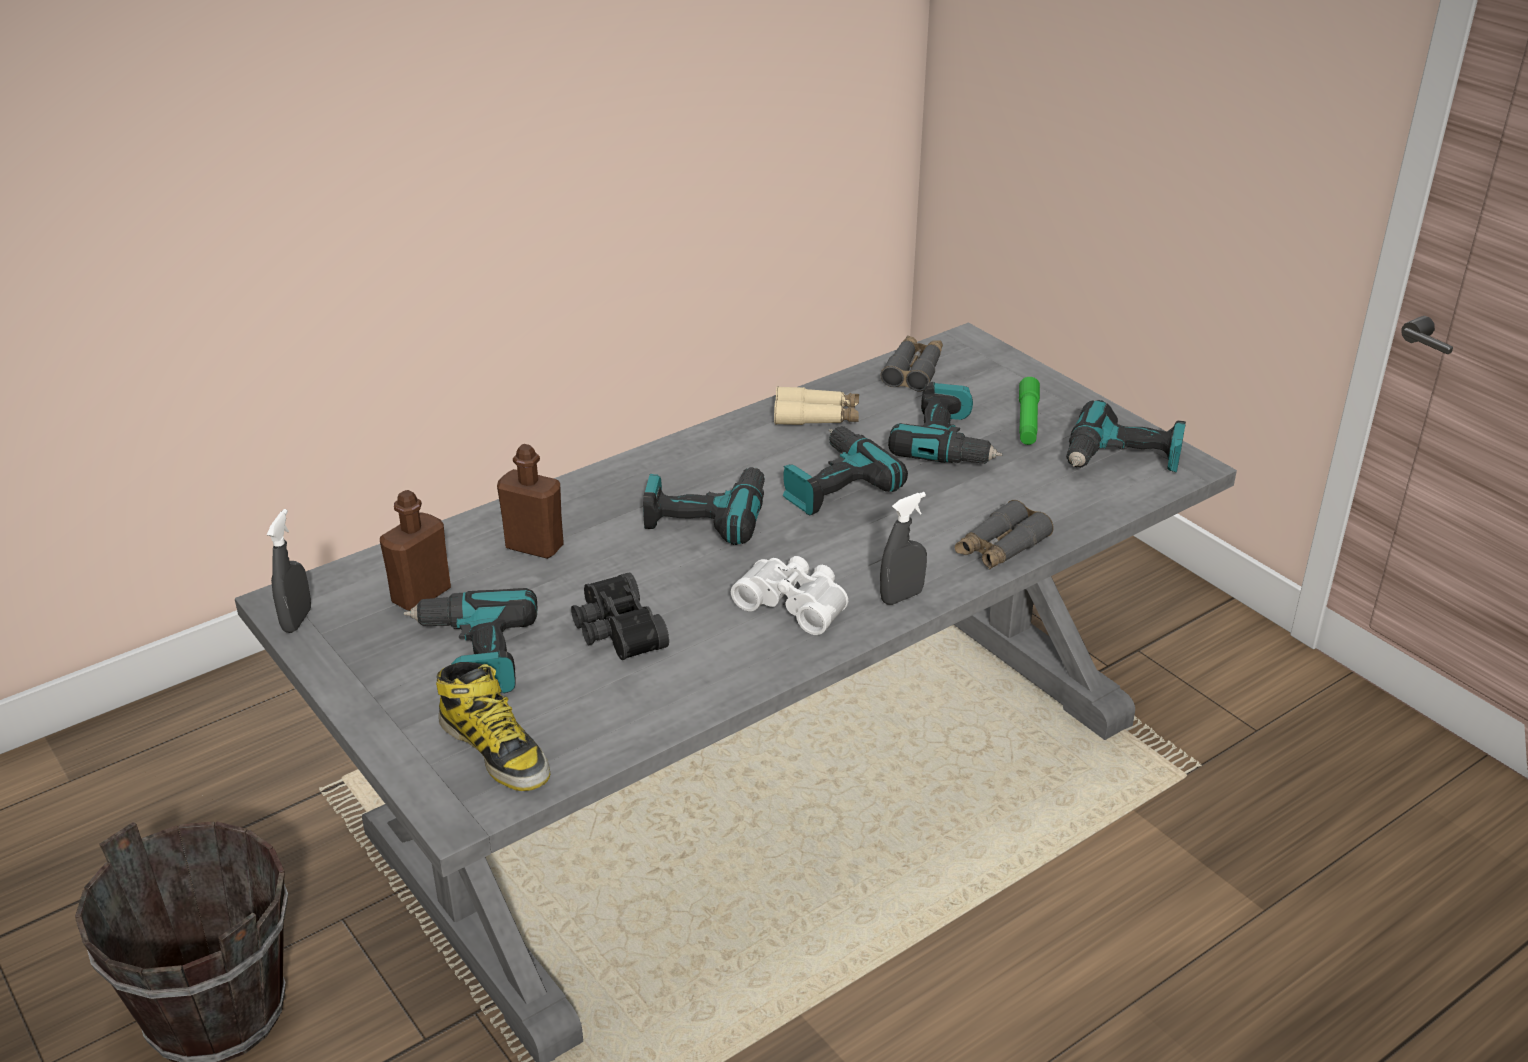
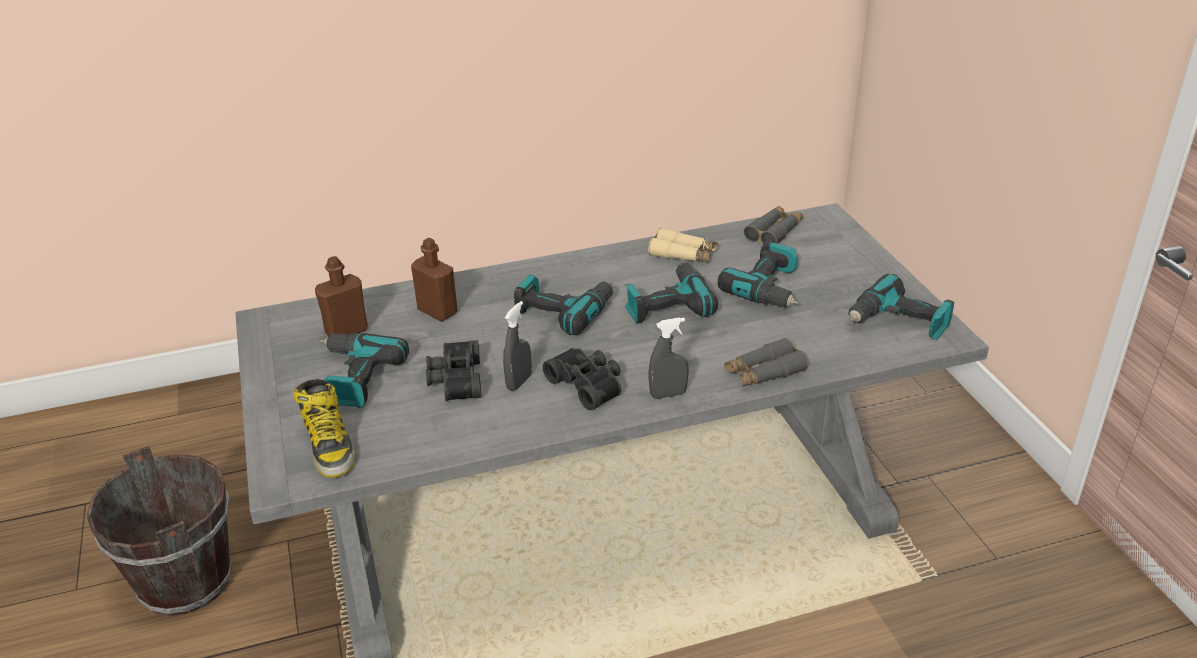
camera: 20 degrees right, 0 degrees up
grey spray bottle [267,509,311,633] -> grey spray bottle moved to [503,301,532,391]
white binoculars [731,556,848,635] -> black binoculars [543,348,621,410]
green flashlight [1019,377,1040,445] -> none

